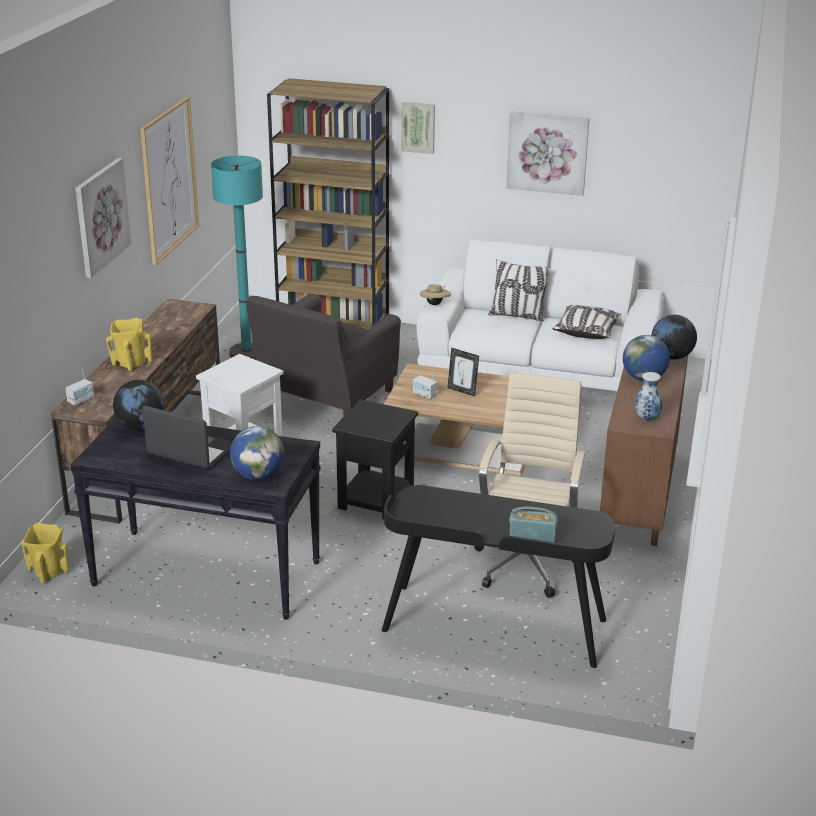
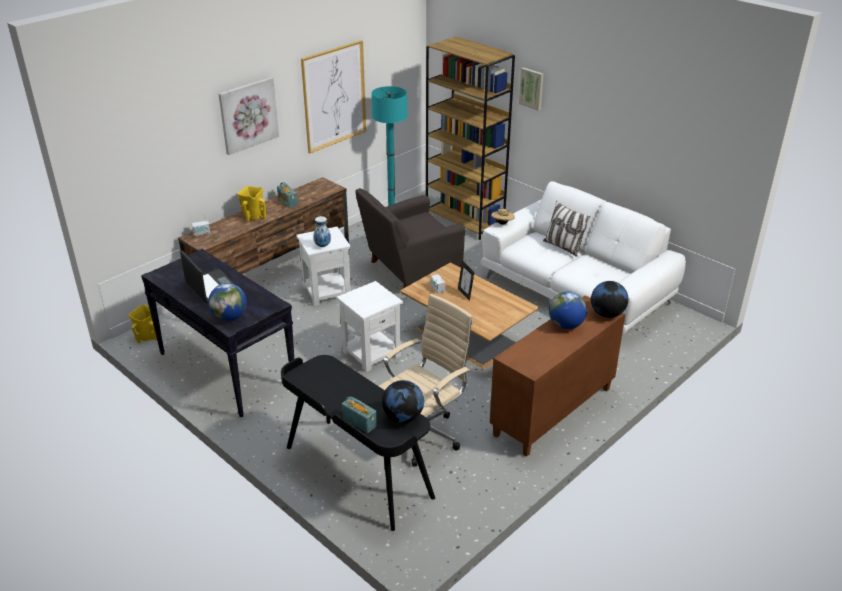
camera: 30 degrees right, 5 degrees up
globe [113,380,164,430] -> globe moved to [382,380,424,423]
black side table [332,399,418,520] -> white side table [336,281,403,372]
picture [506,111,590,196] -> none
pillow [552,305,621,339] -> none
vase [634,372,662,421] -> vase moved to [313,216,331,247]
none -> radio [277,182,298,208]

